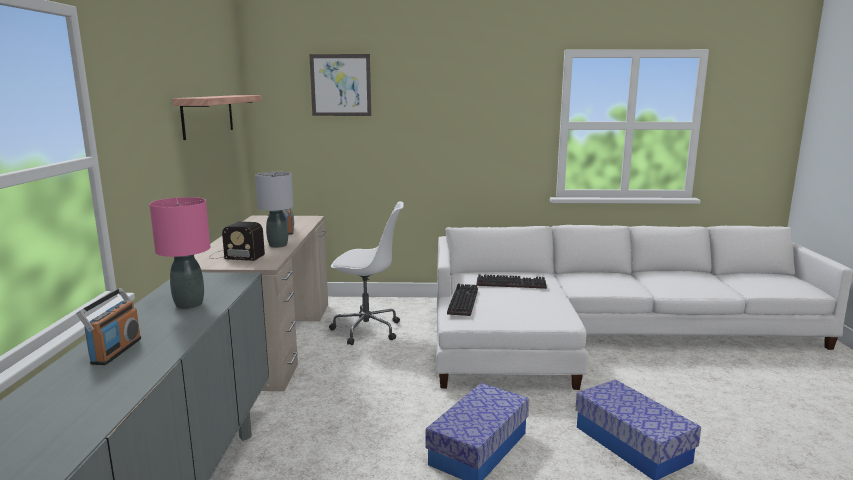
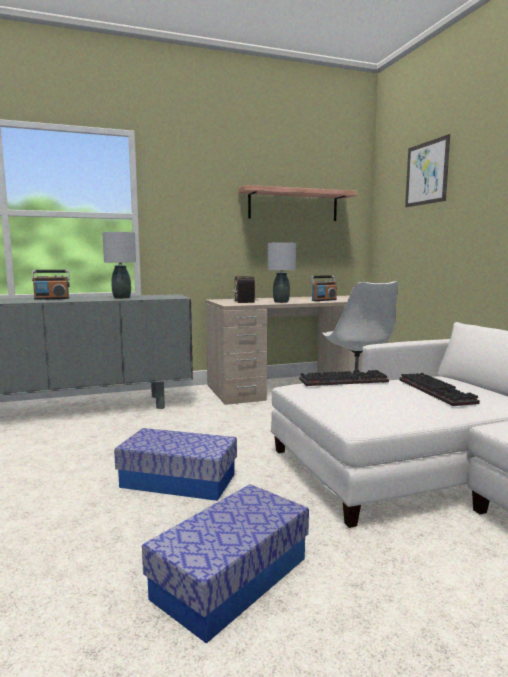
camera: 70 degrees right, 5 degrees down
pink table lamp [149,197,210,309] -> grey table lamp [102,232,136,299]

